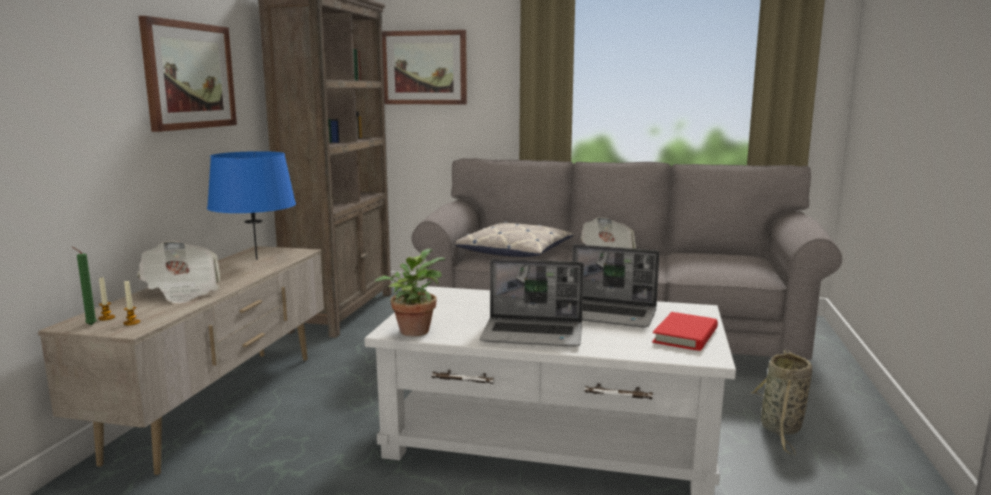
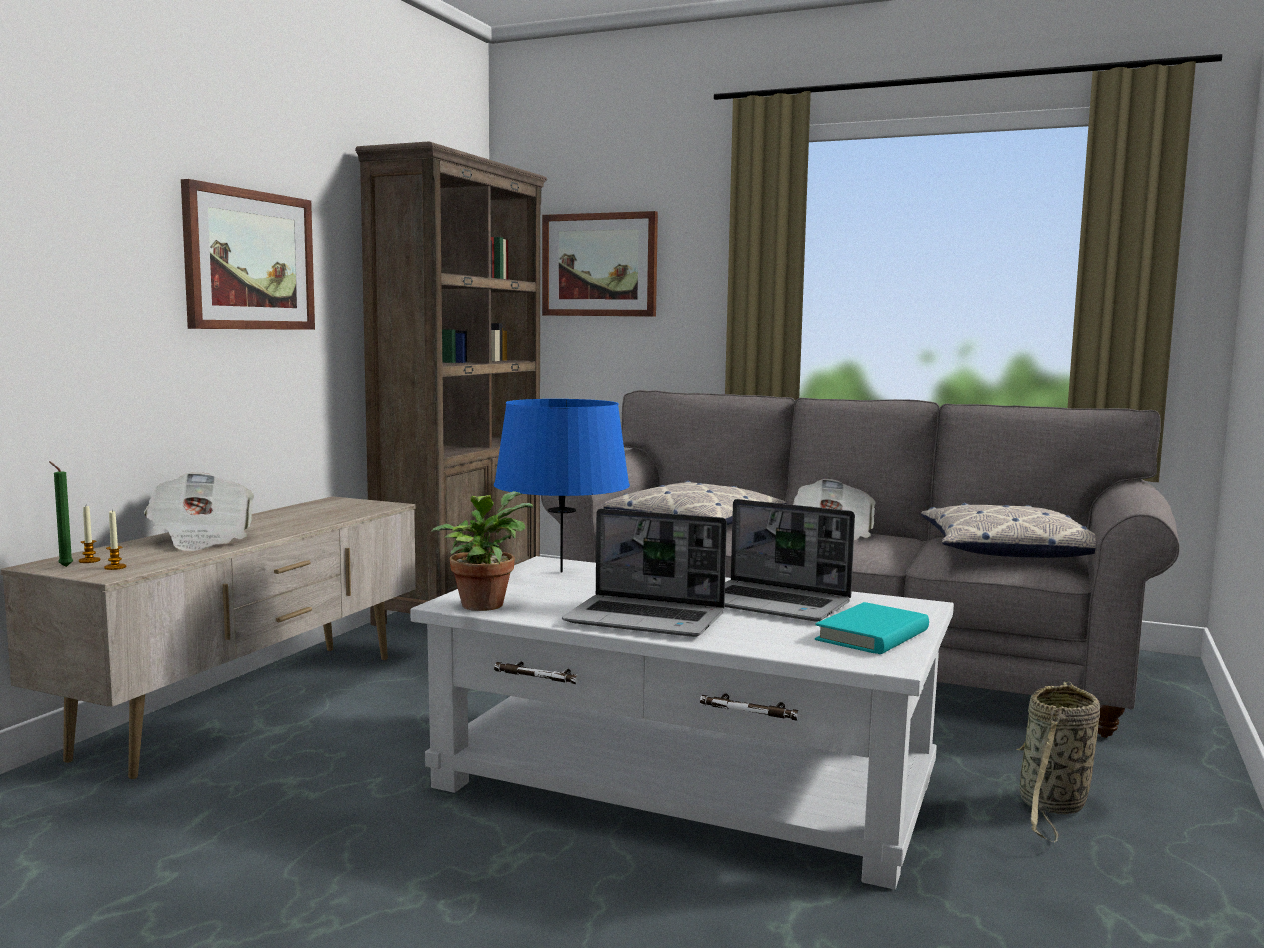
camera: 10 degrees right, 5 degrees down
blue table lamp [207,151,296,260] -> blue table lamp moved to [494,399,630,572]
red book [652,312,718,351] -> turquoise book [815,602,929,654]
none -> pillow [921,503,1096,558]

